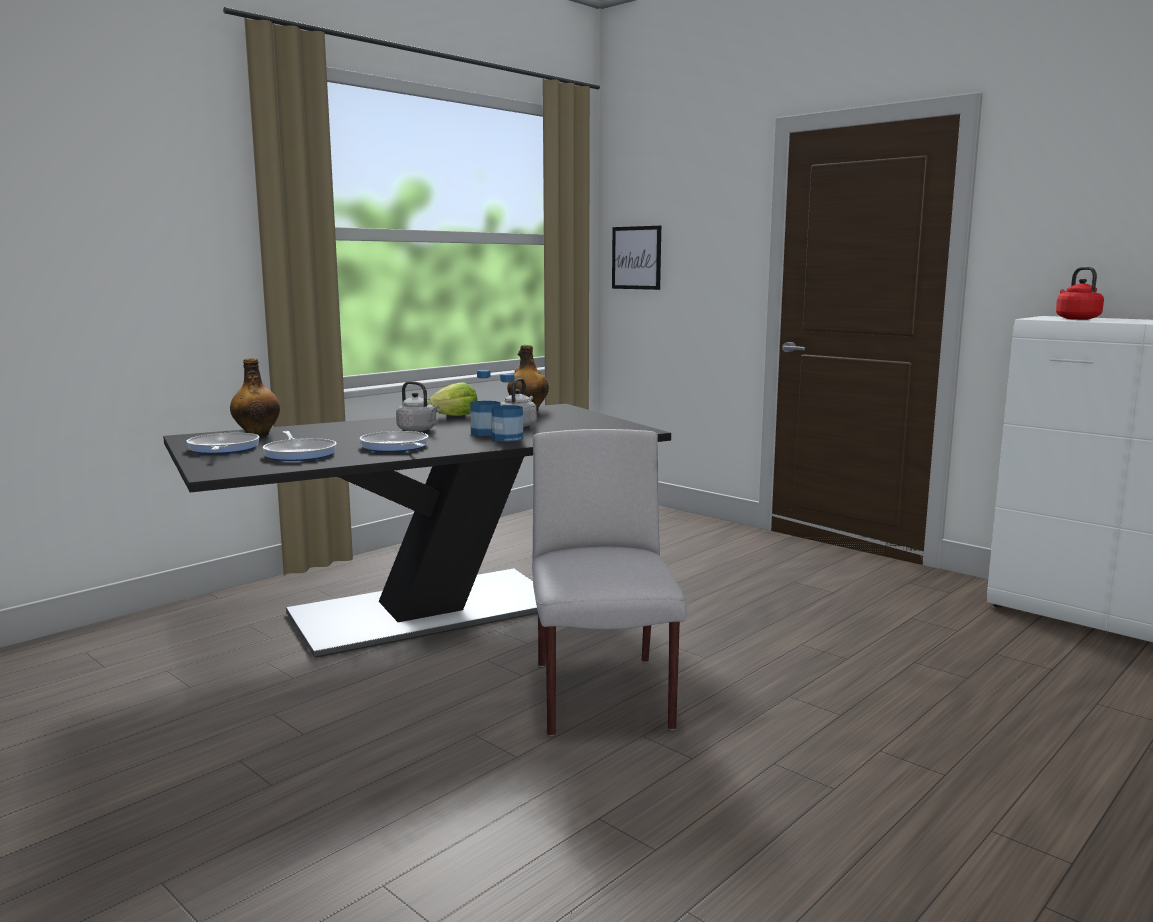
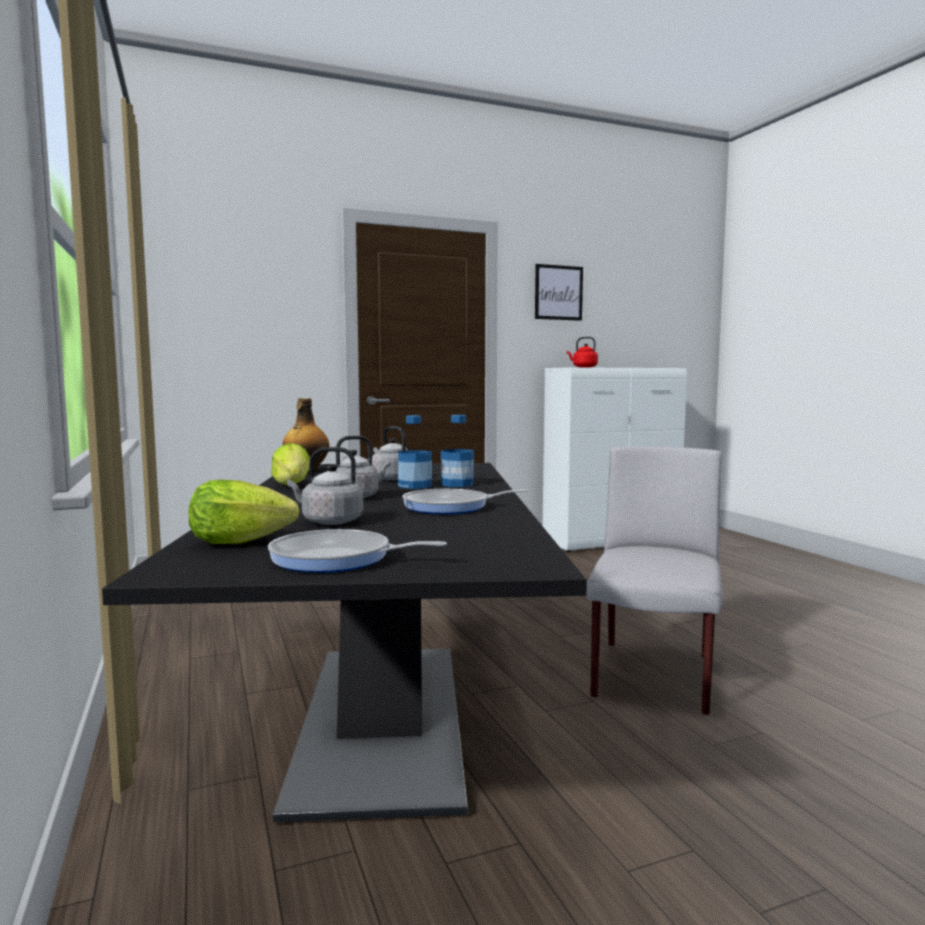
camera: 65 degrees left, 5 degrees down
bottle [230,358,280,437] -> lettuce [188,480,299,544]
frying pan [263,431,337,461] -> none
grey chair [532,429,687,736] -> grey chair turned 90 degrees clockwise [586,446,723,716]
picture [612,226,661,290] -> picture moved to [535,264,583,321]
none -> grey kettle [287,447,363,525]

